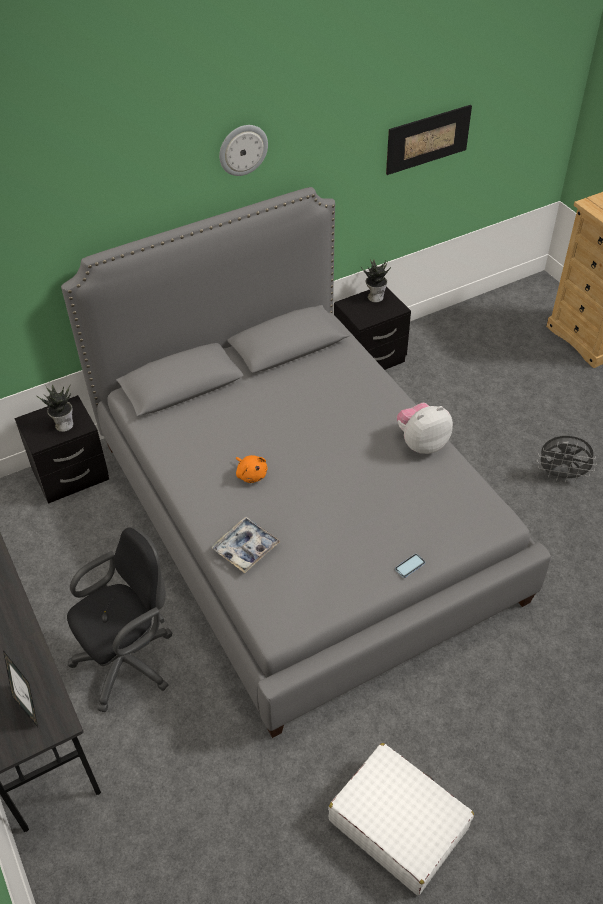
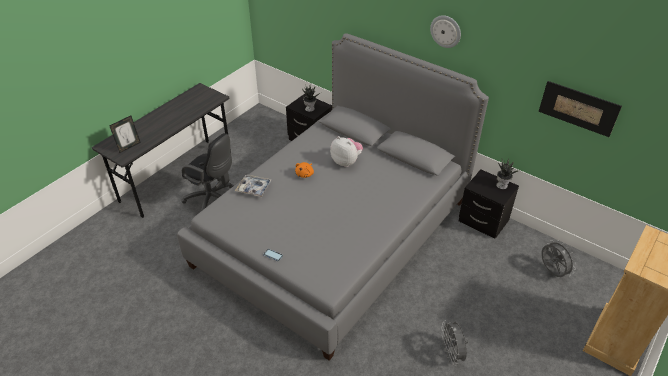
camera: 65 degrees right, 5 degrees down
white suitcase [328,743,474,895] -> none
plush toy [397,403,453,454] -> plush toy moved to [330,136,363,167]
none -> grey fan [541,240,576,277]

